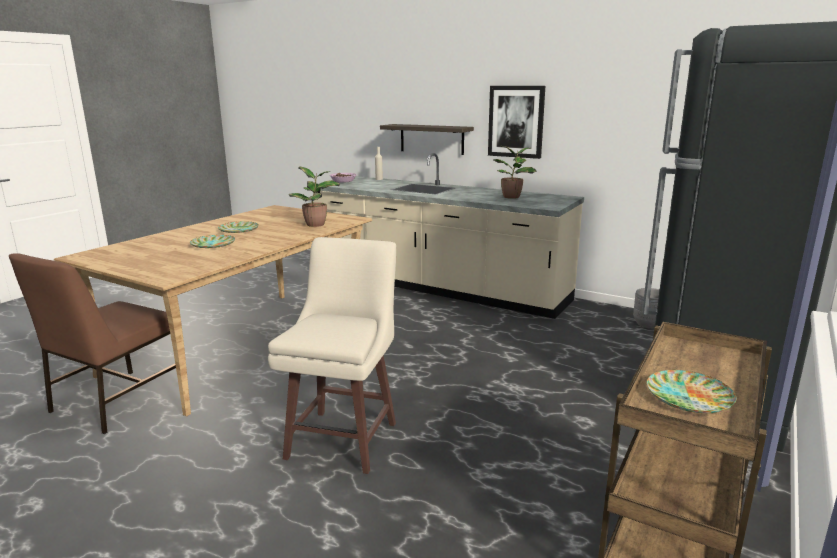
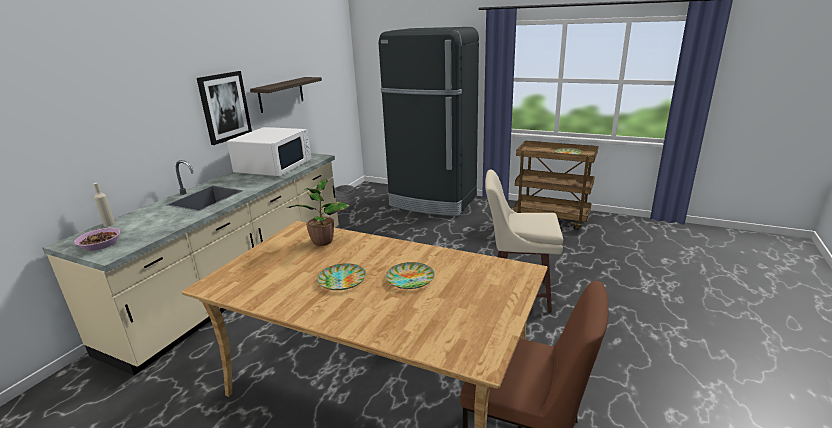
camera: 95 degrees left, 5 degrees up
shelf [380,124,474,155] -> shelf moved to [250,77,322,113]
potted plant [493,146,536,199] -> white microwave [227,127,311,176]

